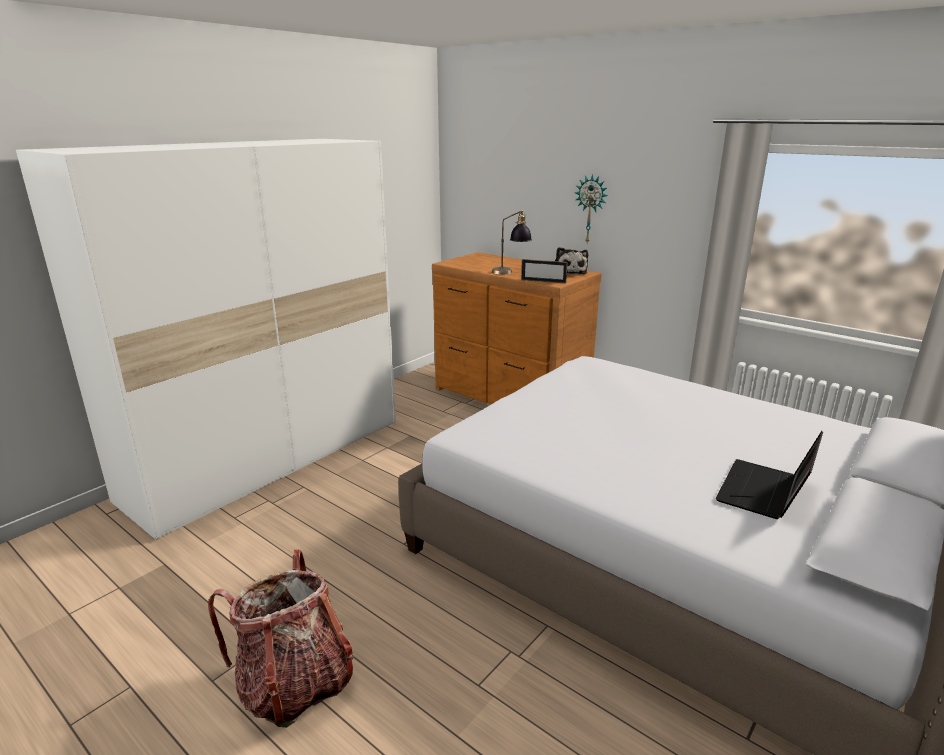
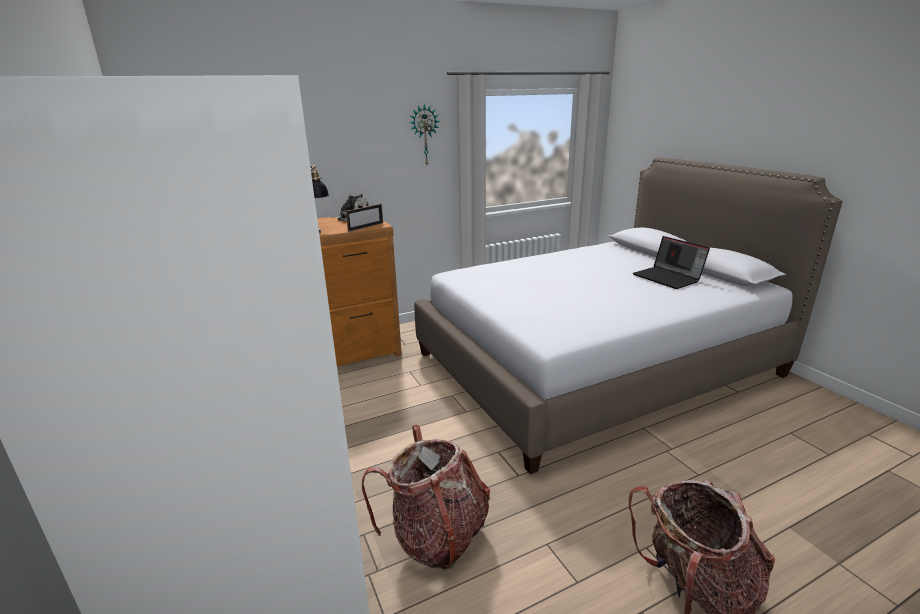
camera: 65 degrees left, 0 degrees up
wall clock [575,174,608,243] -> wall clock moved to [410,104,440,165]
none -> backpack [362,424,490,570]

